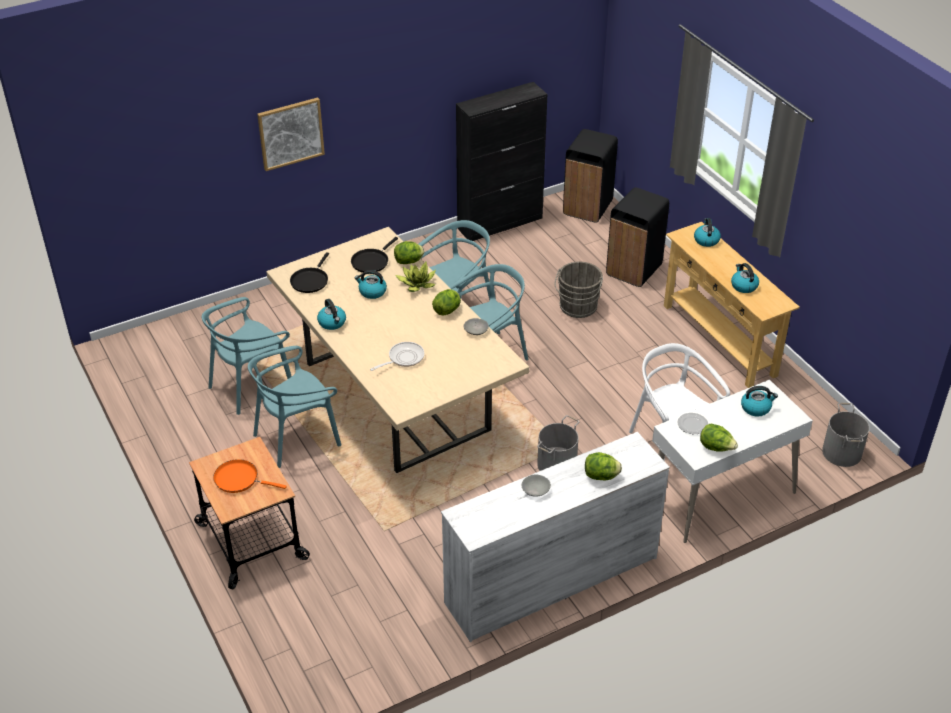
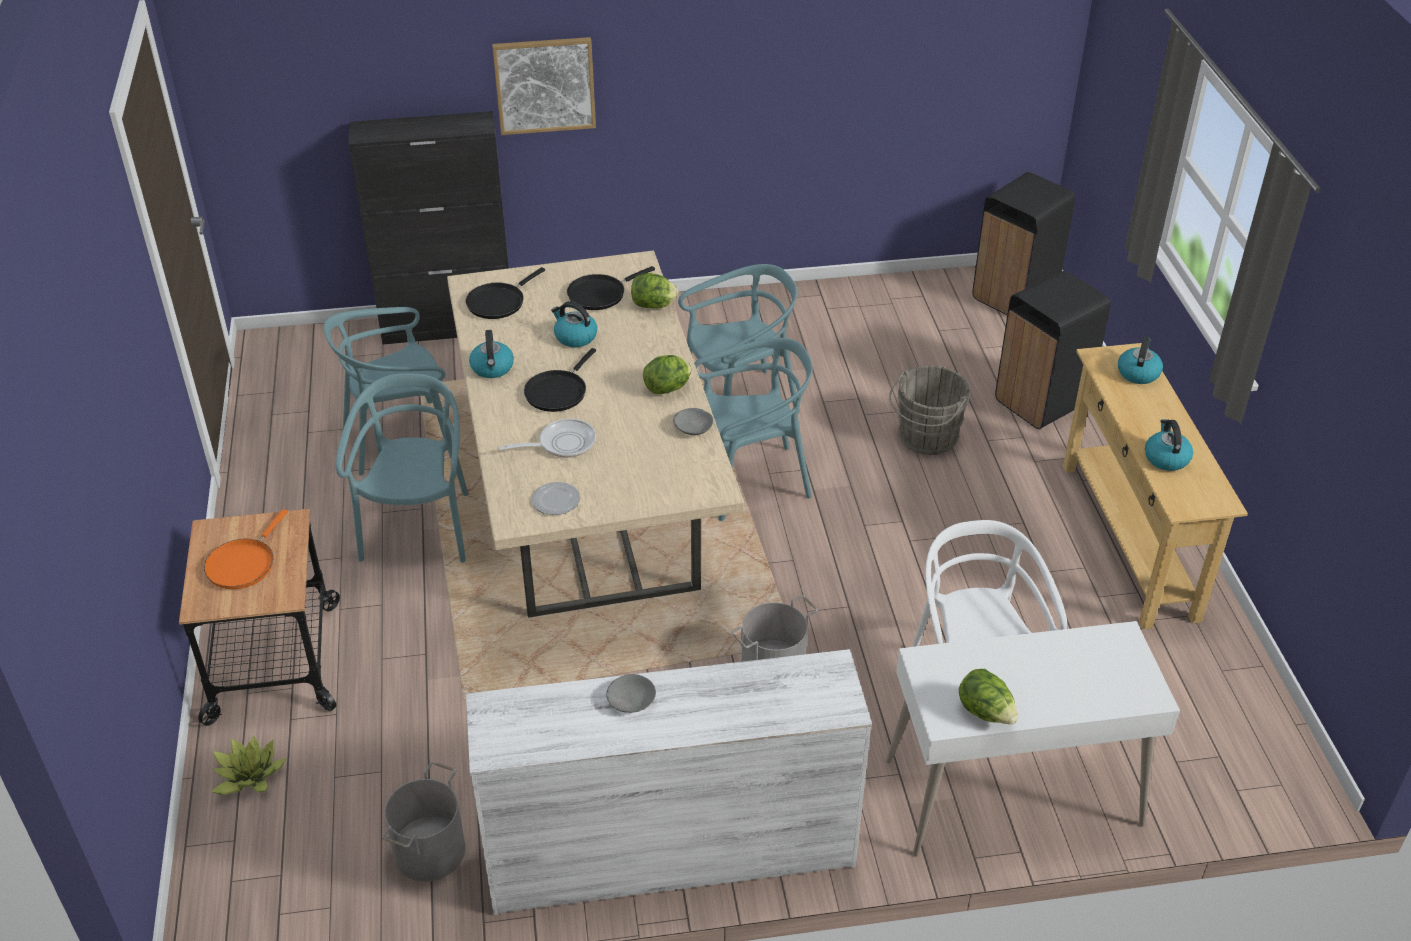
camera: 20 degrees right, 0 degrees up
orange frying pan [213,459,287,493] -> orange frying pan turned 105 degrees counterclockwise [204,509,288,589]
turquoise chair [248,346,342,468] -> turquoise chair turned 105 degrees clockwise [336,373,468,563]
potted plant [395,262,436,292] -> potted plant moved to [211,735,286,795]
black cabinet [456,82,548,241] -> black cabinet moved to [349,111,509,344]
lettuce [585,452,622,480] -> none
plate [677,413,708,434] -> plate moved to [532,482,580,515]
kettle [741,386,778,417] -> none
grey bucket [822,403,870,467] -> grey bucket moved to [382,762,465,882]
none -> black frying pan [524,348,596,412]

